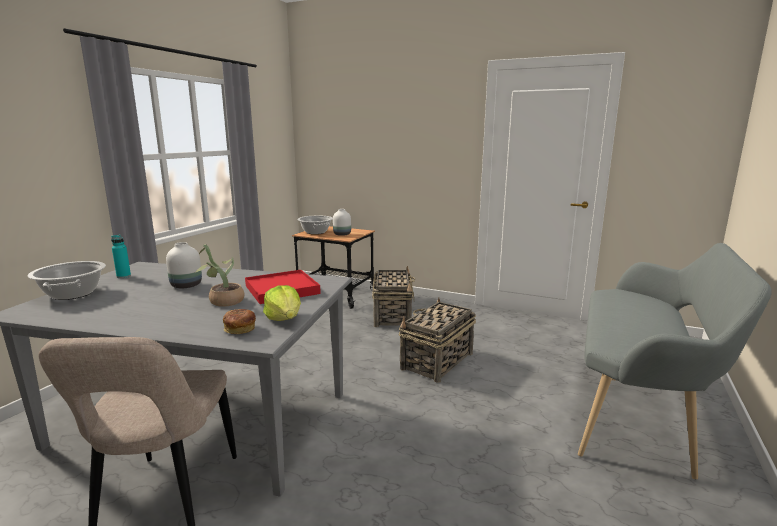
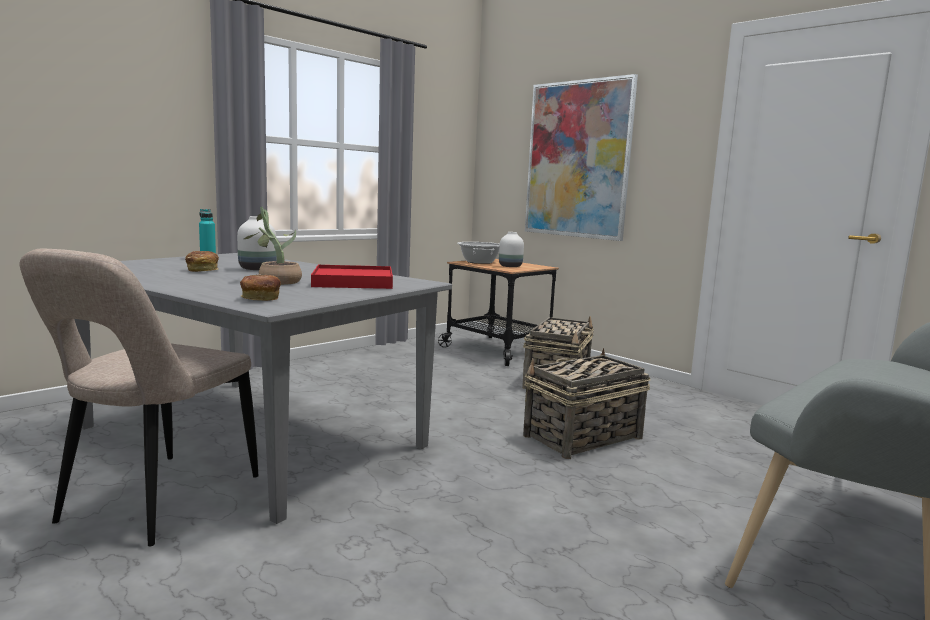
camera: 20 degrees right, 5 degrees down
cooking pot [28,261,106,300] -> none
lettuce [263,285,301,321] -> none
none -> bread [185,251,219,272]
none -> picture [525,74,638,241]

